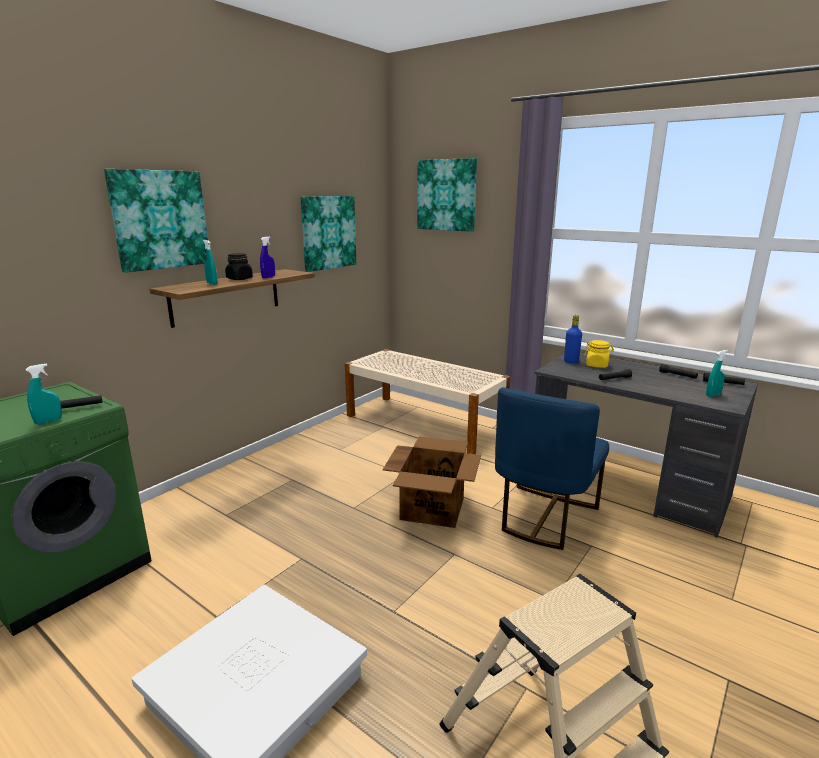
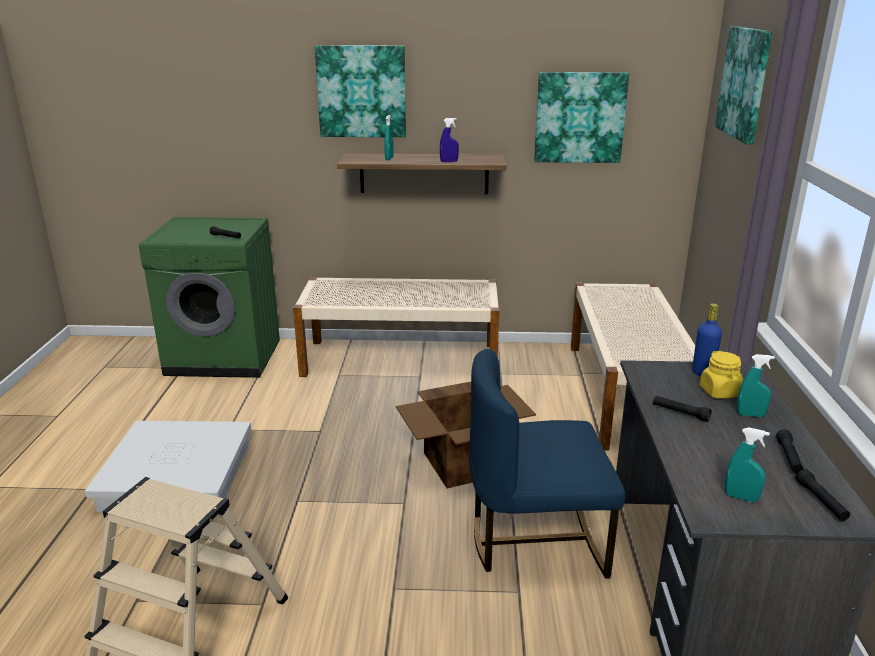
camera: 55 degrees right, 5 degrees up
turquoise spray bottle [26,363,62,424] -> turquoise spray bottle moved to [737,354,775,417]
black jar [225,253,253,280] -> none
none -> beige bench [293,277,499,377]

